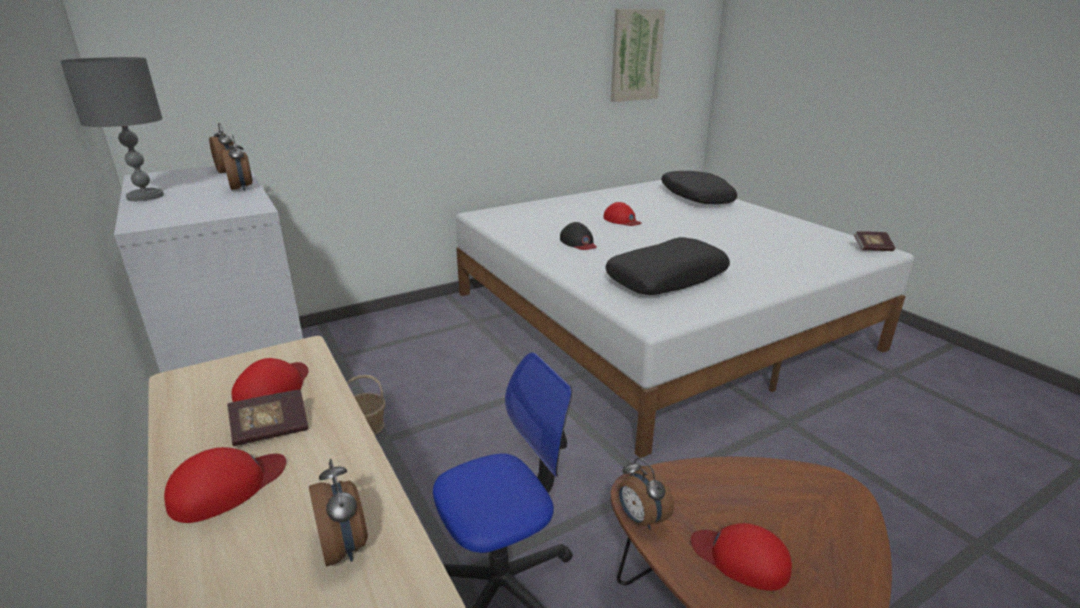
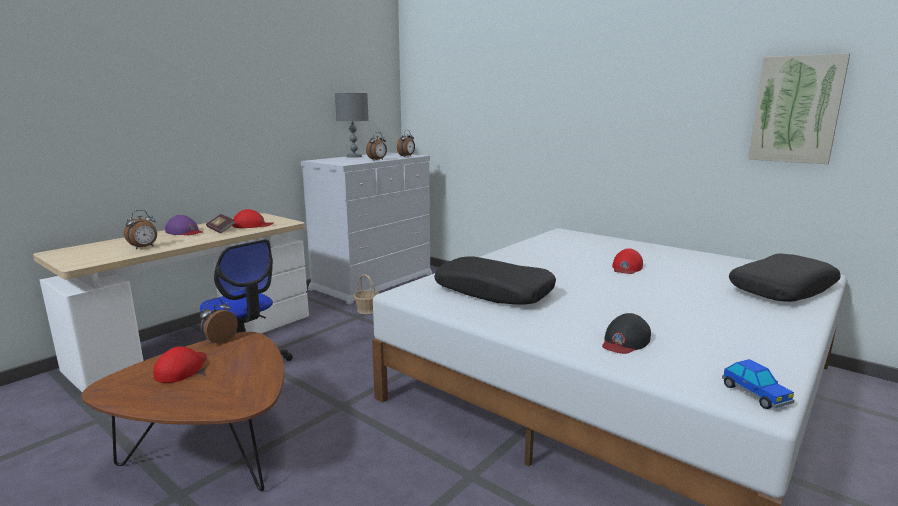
camera: 70 degrees right, 10 degrees down
red cap [164,447,286,523] -> purple cap [165,215,202,235]
black cap [560,222,597,250] -> black cap moved to [602,313,651,354]
book [854,231,895,251] -> toy car [722,359,794,409]

